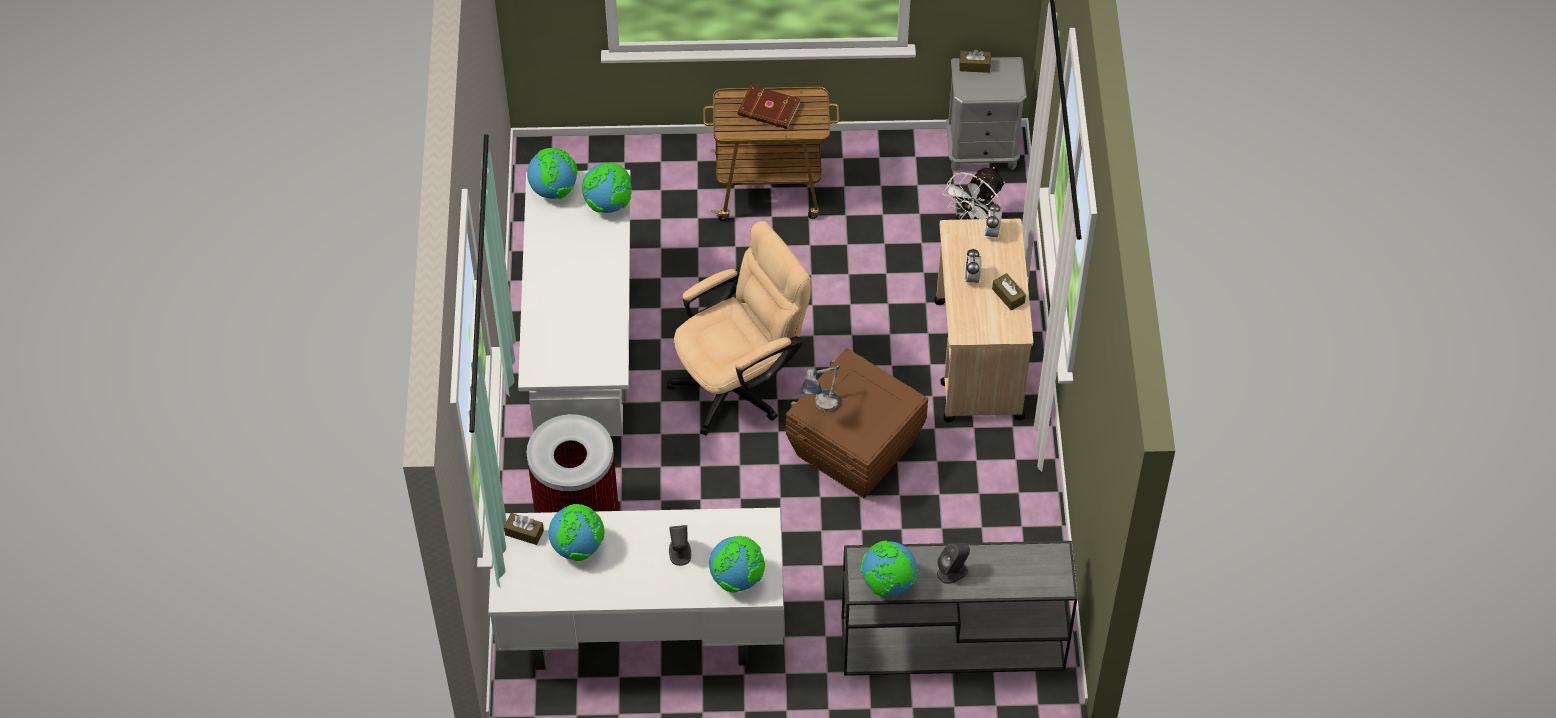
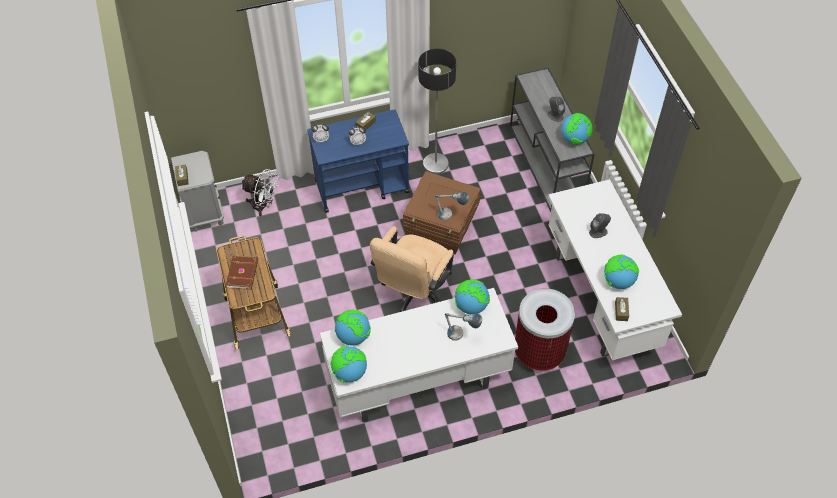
camera: 105 degrees left, 0 degrees up
beige office chair [666,221,811,436] -> beige office chair turned 105 degrees counterclockwise [370,226,454,312]
globe [709,536,765,593] -> globe moved to [454,279,490,315]
beige cart [935,219,1033,422] -> blue cart [307,109,409,213]
none -> floor lamp [418,49,456,174]
none -> table lamp [445,313,482,341]

